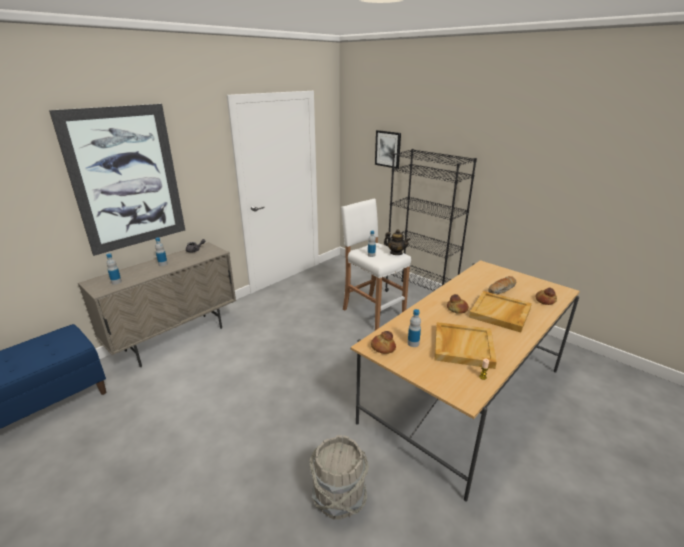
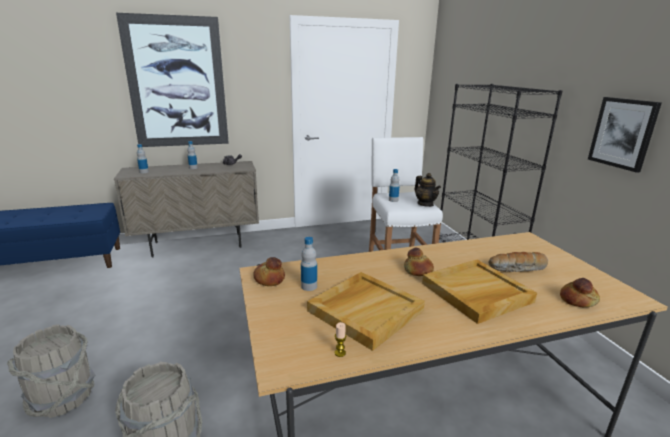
camera: 30 degrees right, 5 degrees down
picture [375,130,401,169] -> picture moved to [588,97,662,173]
none -> grey bucket [7,324,95,418]

